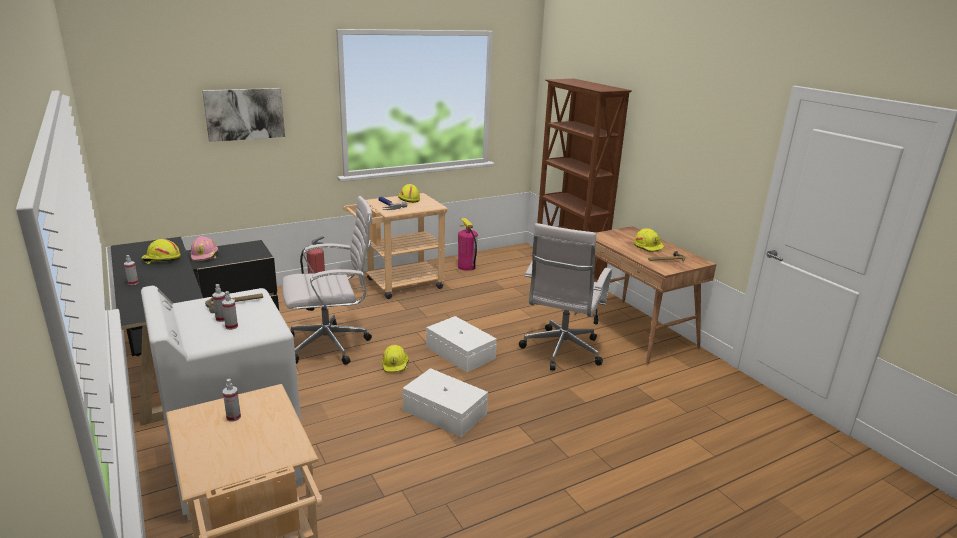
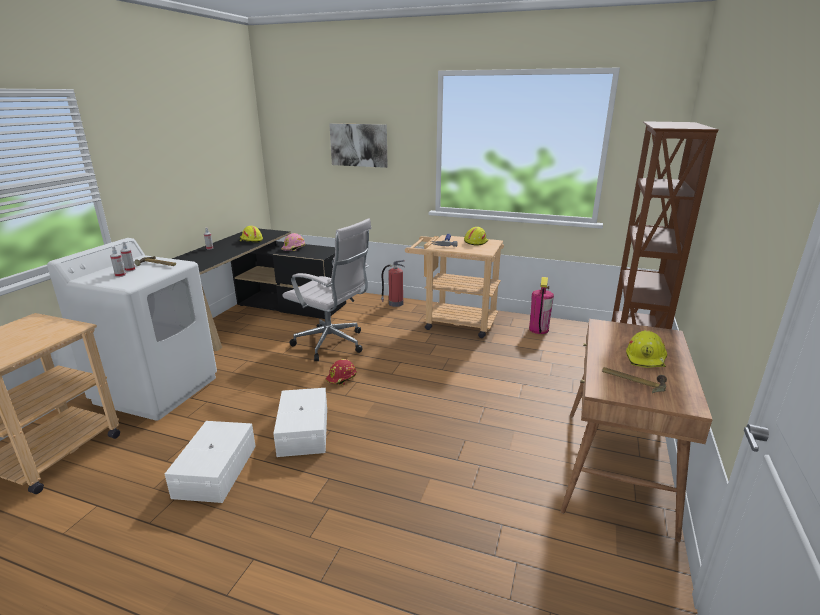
camera: 50 degrees right, 0 degrees up
spray bottle [223,379,241,422] -> none
yellow hard hat [382,344,409,373] -> red hard hat [325,359,357,385]
white storage box [426,316,497,372] -> white storage box moved to [165,421,256,503]
white office chair [519,223,612,371] -> none

